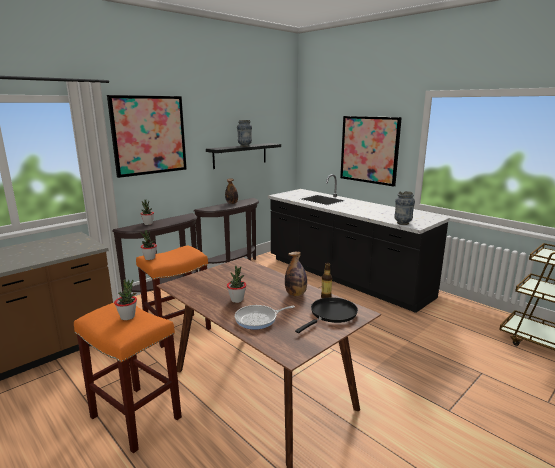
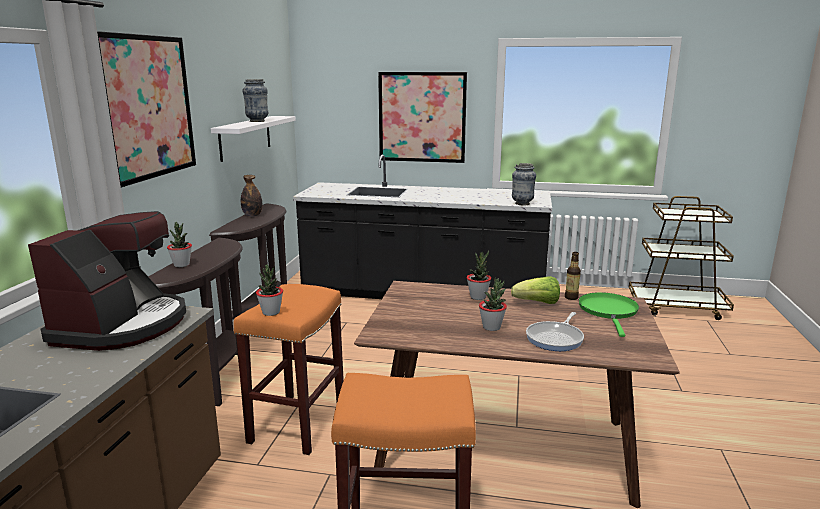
camera: 35 degrees left, 0 degrees up
potted plant [114,279,137,320] -> potted plant moved to [467,250,491,300]
black shelf [206,143,281,169] -> white shelf [211,116,296,162]
bottle [285,252,307,296] -> lettuce [511,276,560,304]
black frying pan [295,297,358,333] -> green frying pan [579,292,639,337]
none -> coffee machine [28,211,186,351]

